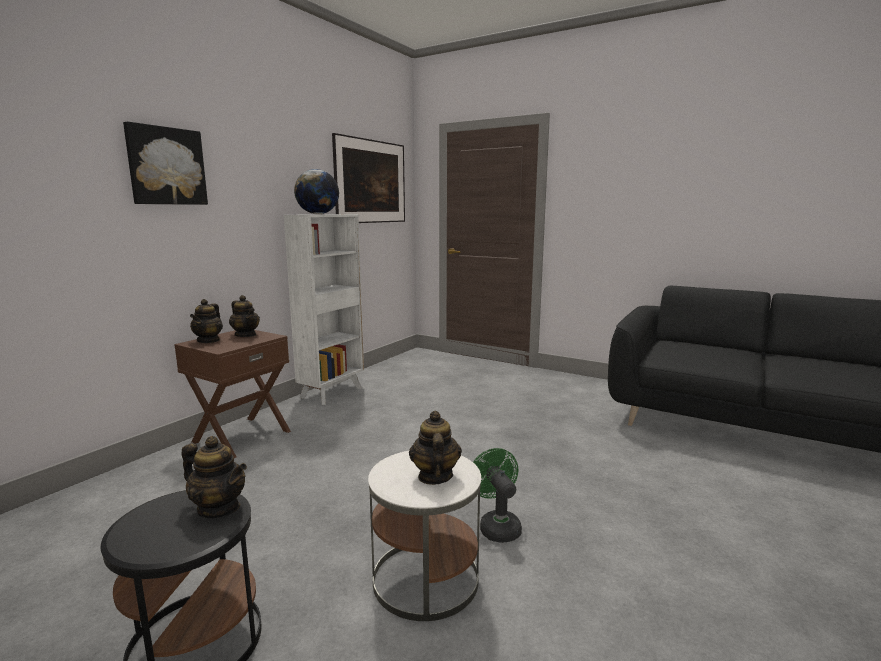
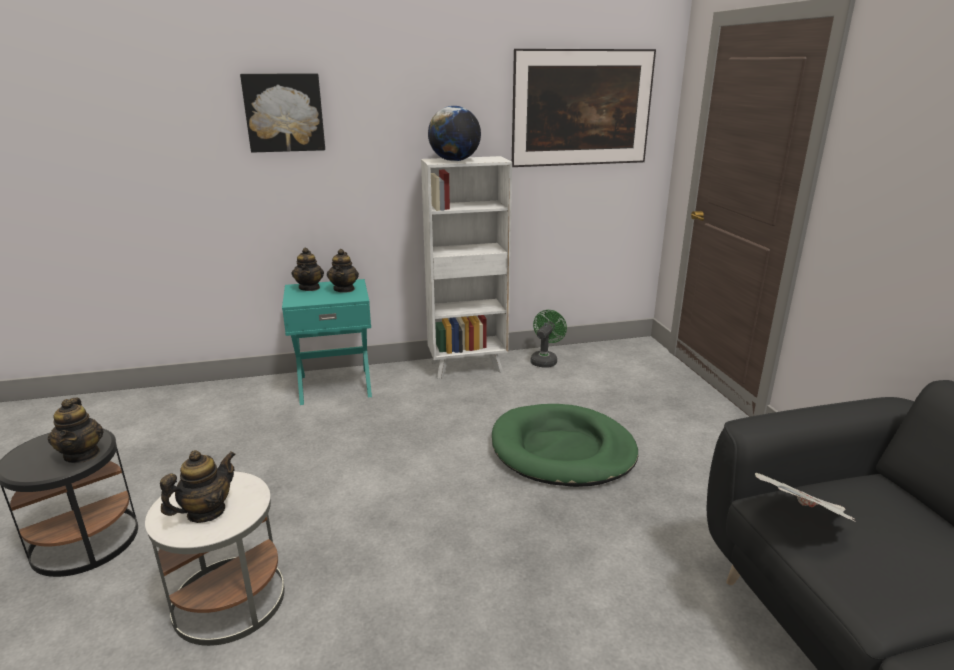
camera: 45 degrees right, 10 degrees up
brown nightstand [174,330,291,458] -> turquoise nightstand [282,279,372,405]
teapot [190,299,223,343] -> teapot turned 60 degrees counterclockwise [292,248,324,291]
green fan [473,448,522,543] -> green fan moved to [530,310,567,368]
none -> green dog bed [492,404,638,487]
none -> newspaper [755,473,857,523]

